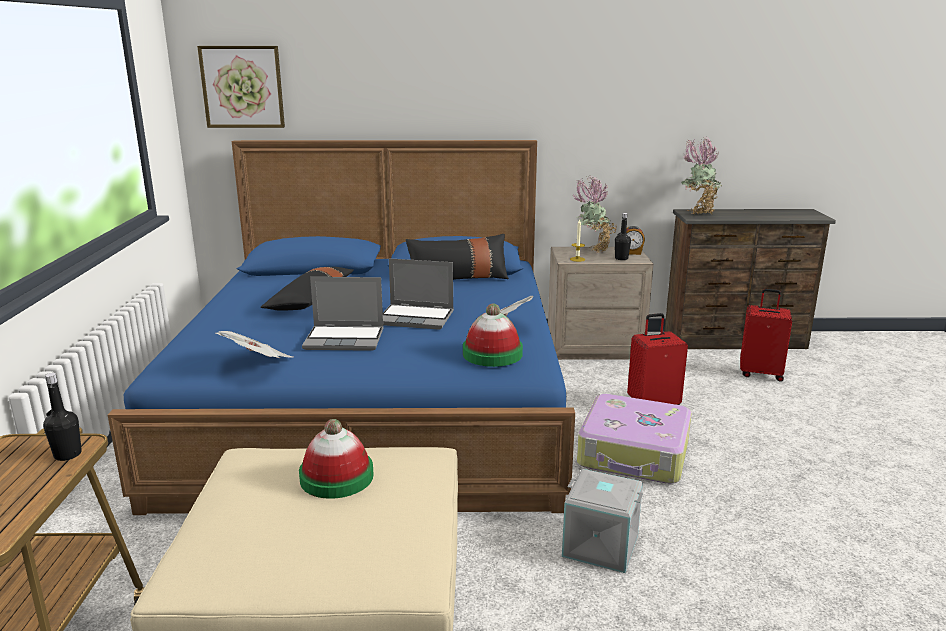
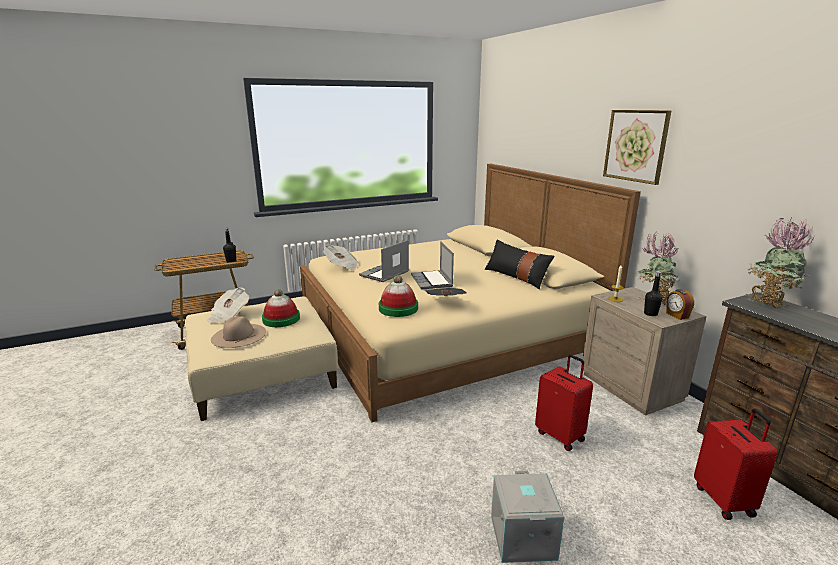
camera: 65 degrees right, 0 degrees up
blue bed [108,140,575,515] -> beige bed [300,164,641,422]
picture [197,46,285,128] -> picture moved to [603,110,671,185]
black pillow [260,267,354,311] -> none
laptop [302,277,384,351] -> laptop turned 60 degrees clockwise [359,240,409,282]
grey storage box [562,469,643,573] -> grey storage box moved to [491,471,564,563]
suitcase [577,394,692,484] -> none
none -> newspaper [207,287,249,323]
none -> beige hat [211,316,266,348]

